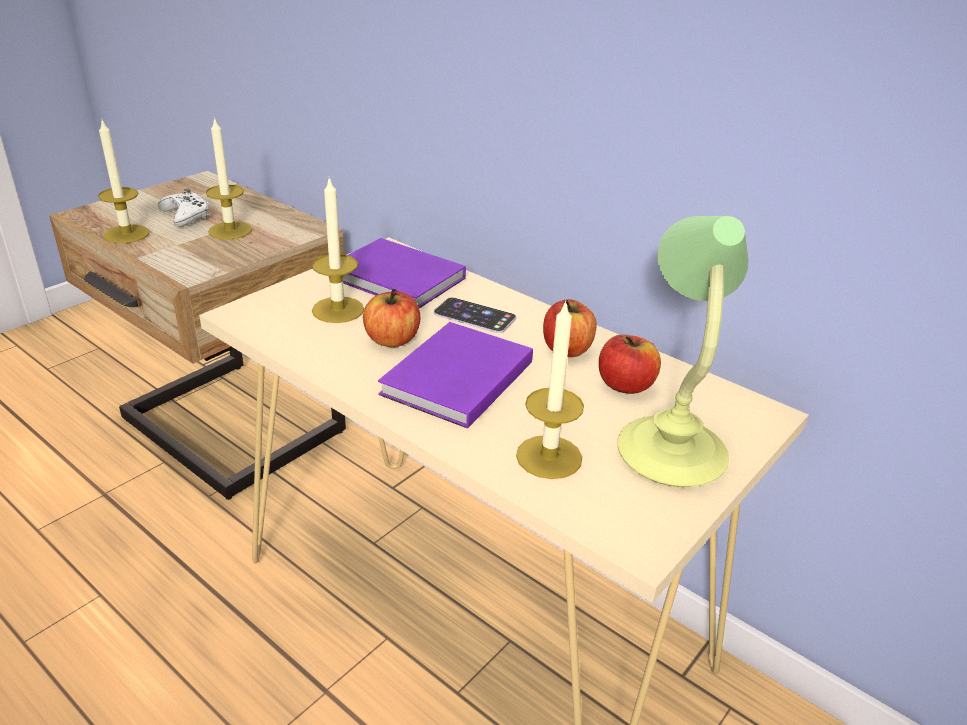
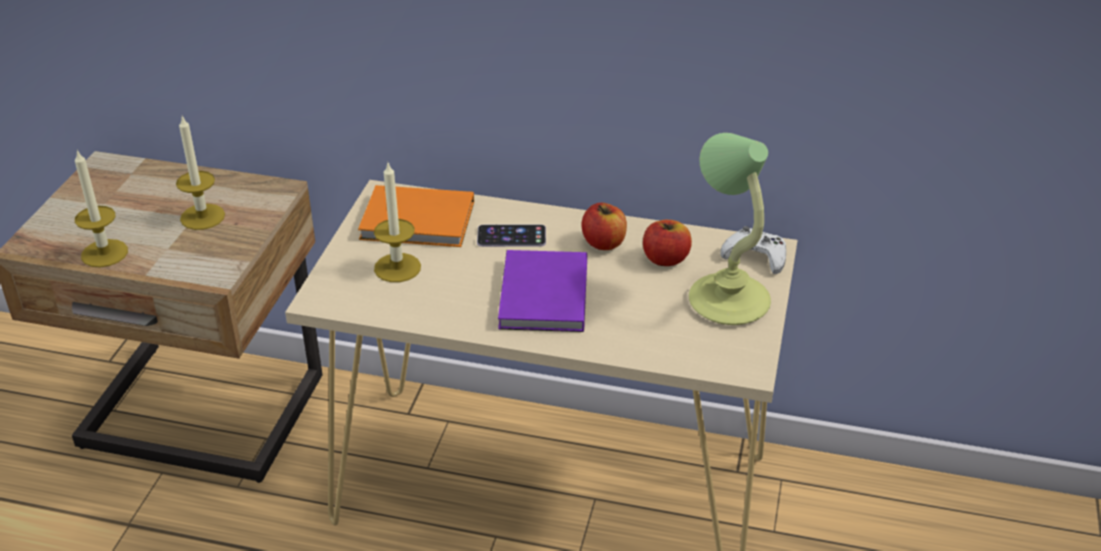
camera: 25 degrees left, 5 degrees up
white game controller [158,189,211,227] -> white game controller moved to [720,226,786,274]
purple book [343,238,466,308] -> orange book [358,185,474,247]
apple [363,289,420,347] -> none
candle [516,300,584,479] -> none

